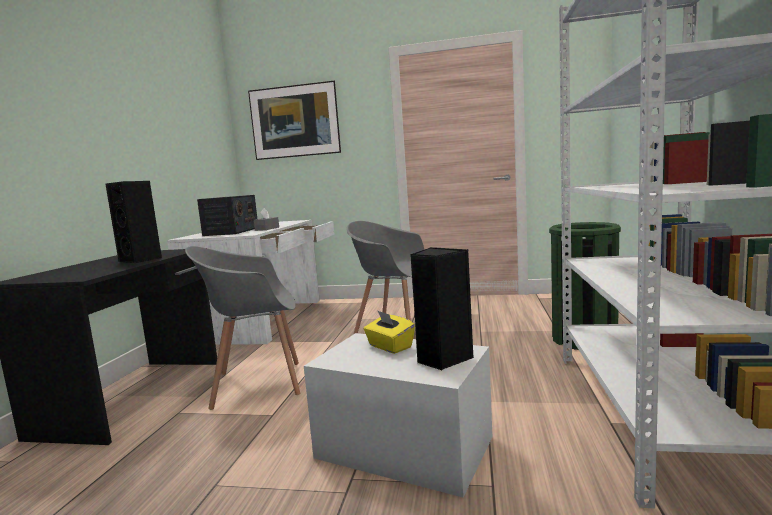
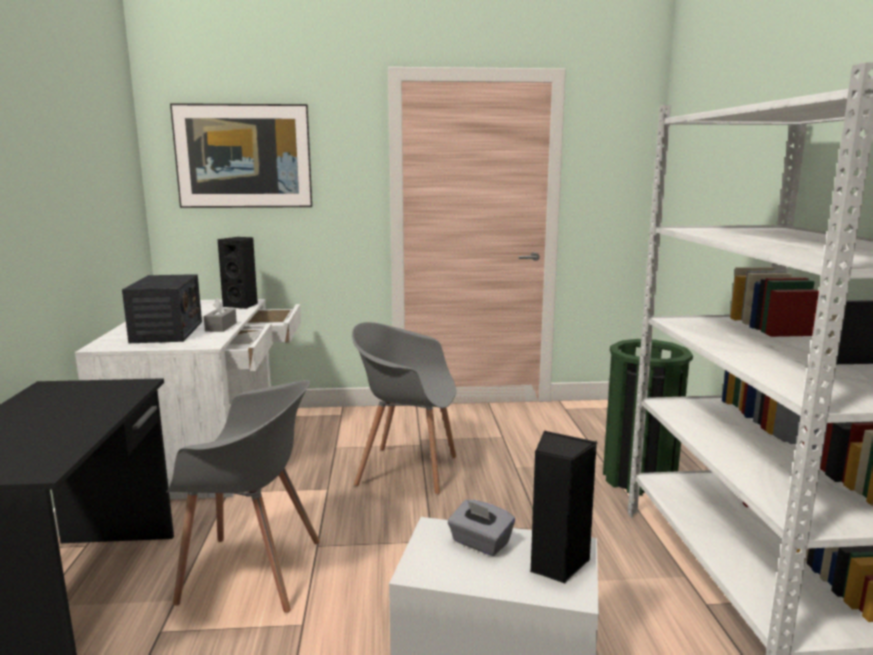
camera: 15 degrees left, 5 degrees up
black speaker [105,181,162,263] -> black speaker moved to [218,237,258,309]
grey chair [185,246,300,410] -> grey chair turned 150 degrees counterclockwise [167,380,320,613]
yellow tissue box [364,310,415,354] -> grey tissue box [448,500,515,556]

